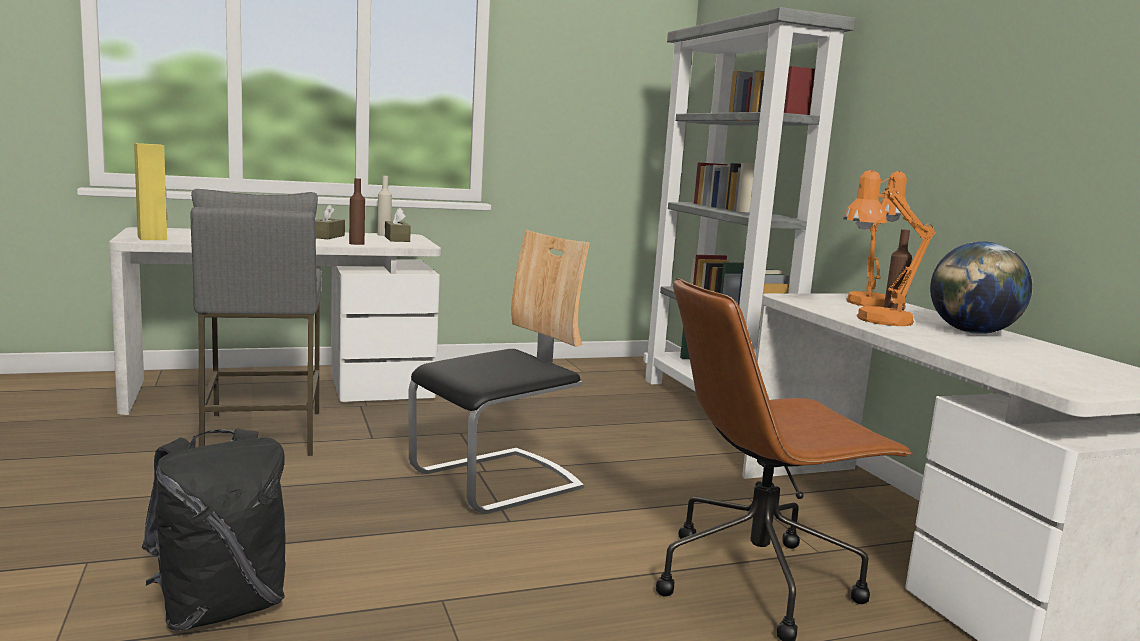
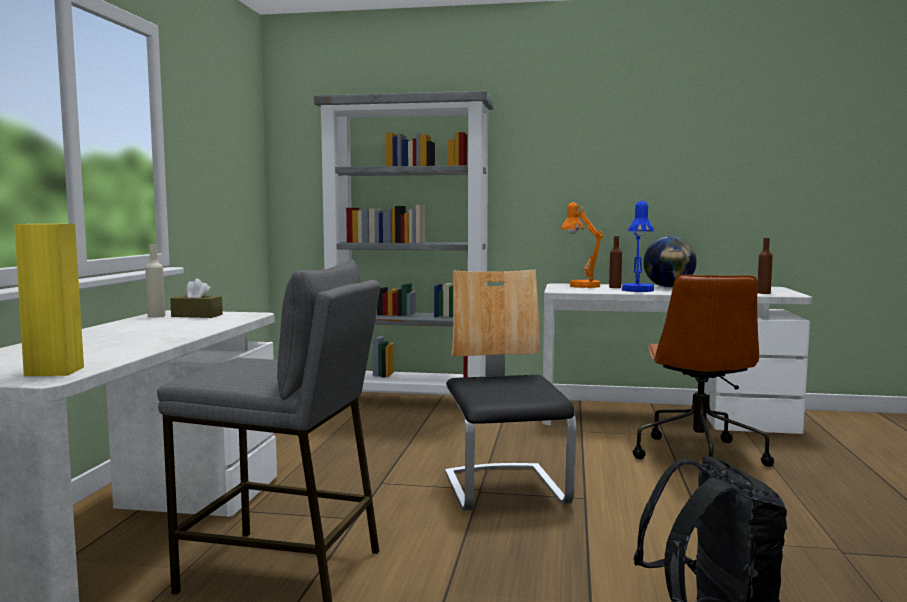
camera: 60 degrees left, 5 degrees down
brown tissue box [315,204,345,239] -> none
brown bottle [349,178,365,245] -> brown bottle moved to [757,238,773,294]
orange table lamp [843,170,936,326] -> blue table lamp [622,201,654,292]

